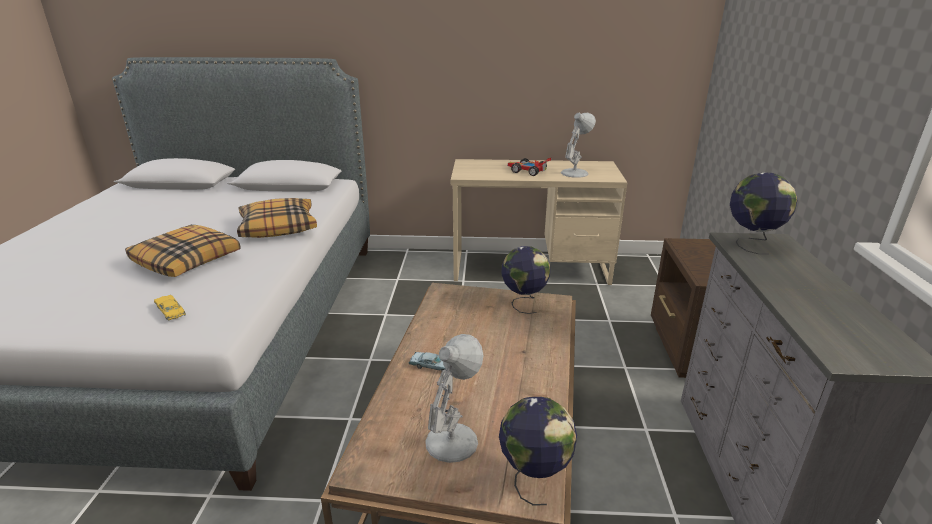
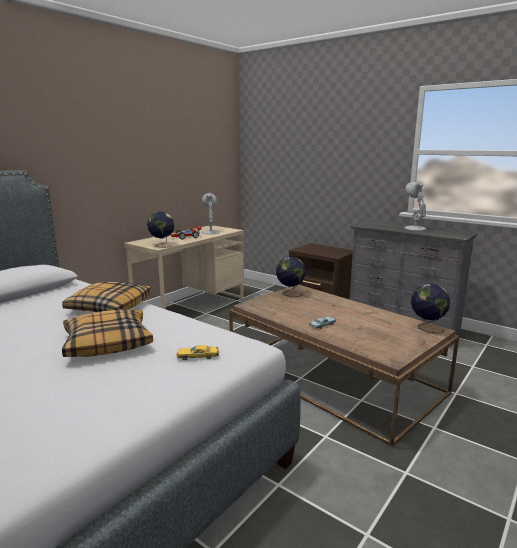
camera: 55 degrees left, 10 degrees down
white table lamp [425,334,483,463] -> white table lamp moved to [404,181,426,231]
globe [730,173,797,254] -> globe moved to [147,211,175,248]

